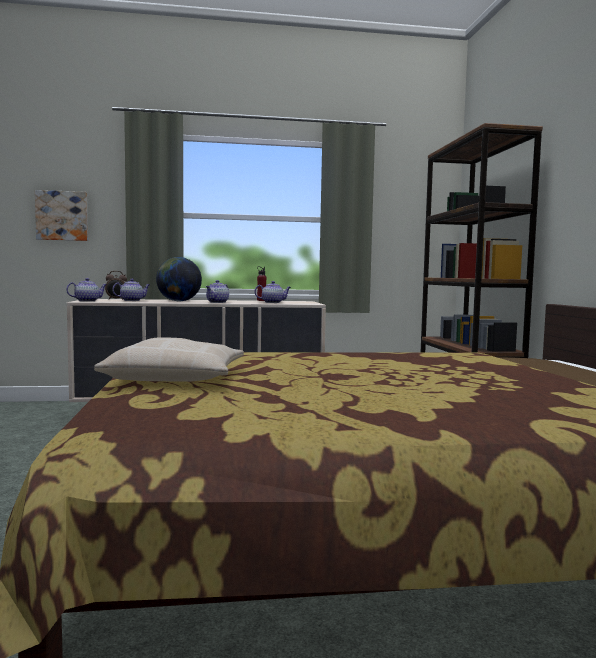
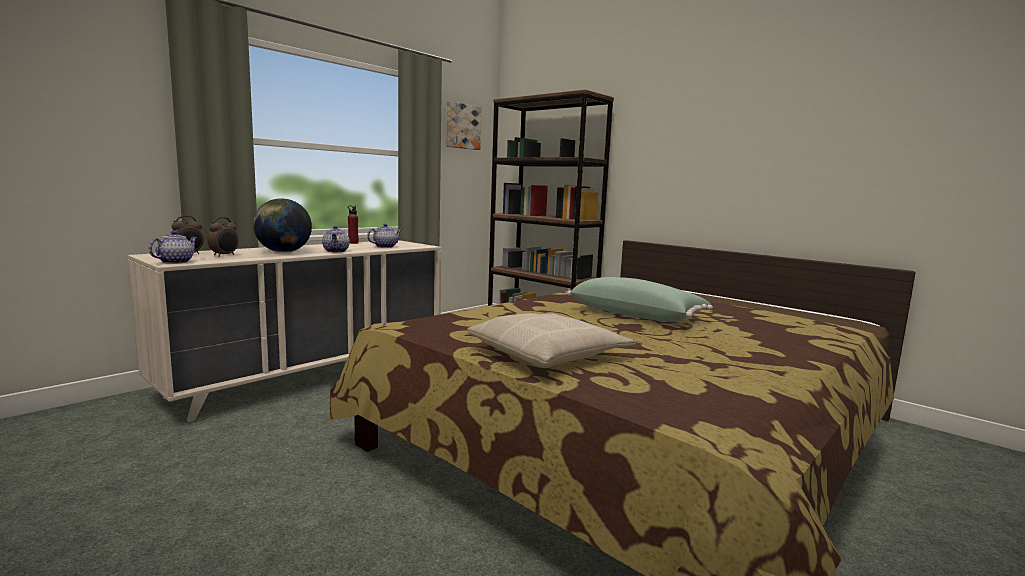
camera: 40 degrees left, 5 degrees up
picture [35,190,88,241] -> picture moved to [446,101,482,150]
teapot [112,279,150,301] -> alarm clock [208,217,239,257]
none -> green pillow [567,277,713,322]

